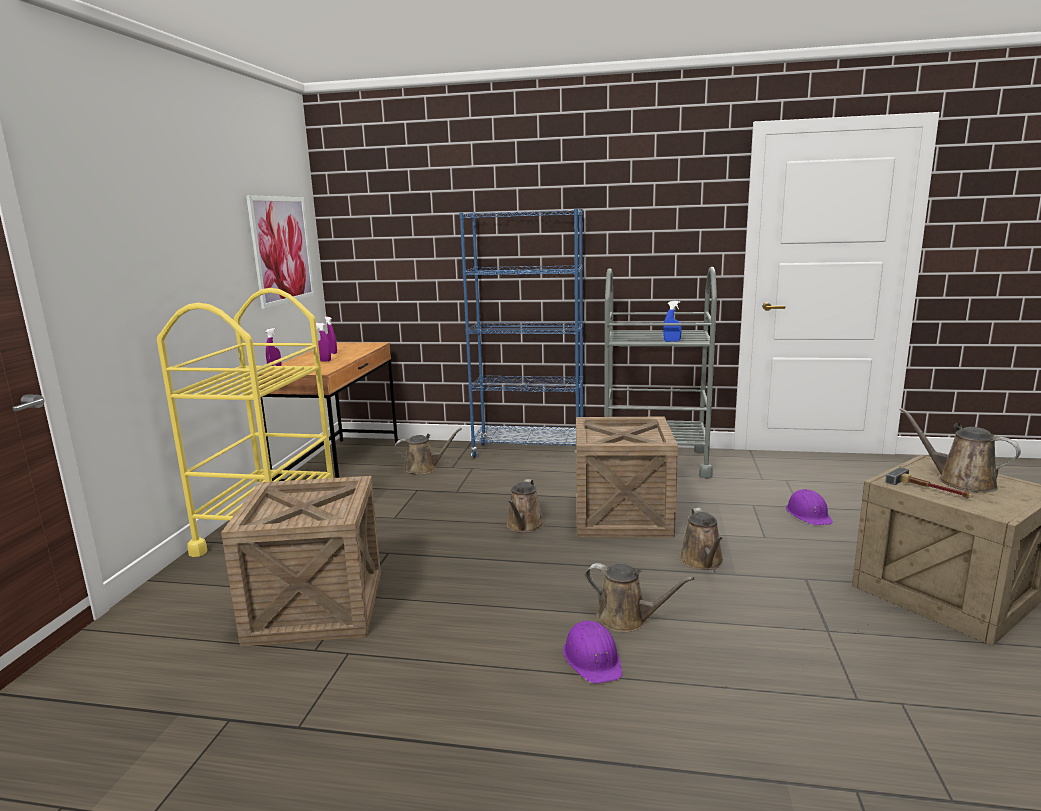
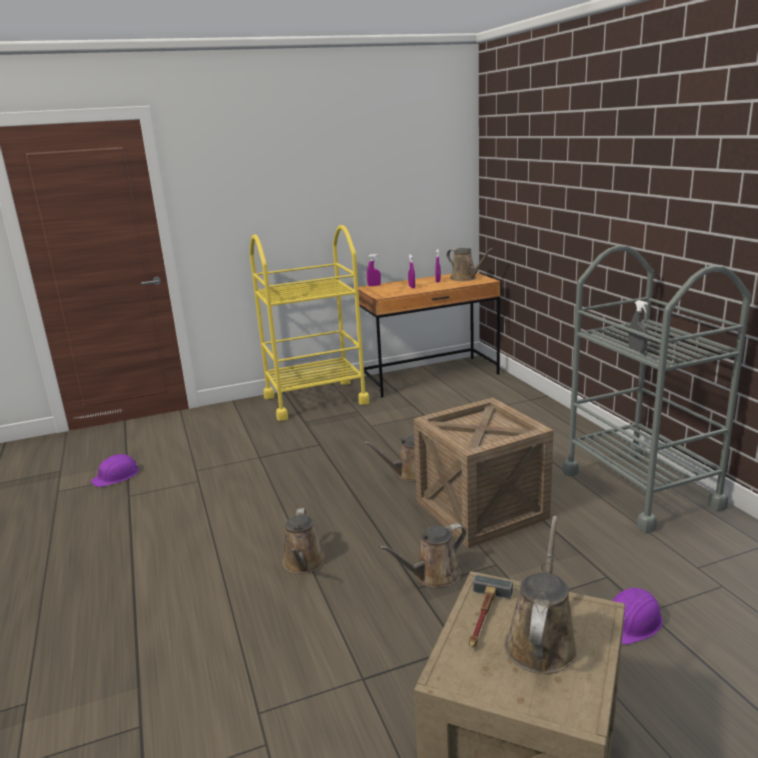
camera: 60 degrees right, 5 degrees up
crate [221,476,381,646] -> none
picture [246,195,315,309] -> none
brown watering can [395,428,462,475] -> brown watering can moved to [447,248,493,281]
blue bookcase [459,209,583,458] -> none
purple hard hat [563,620,622,684] -> purple hard hat moved to [91,454,139,487]
blue spray bottle [663,301,682,342] -> grey spray bottle [628,300,648,352]

